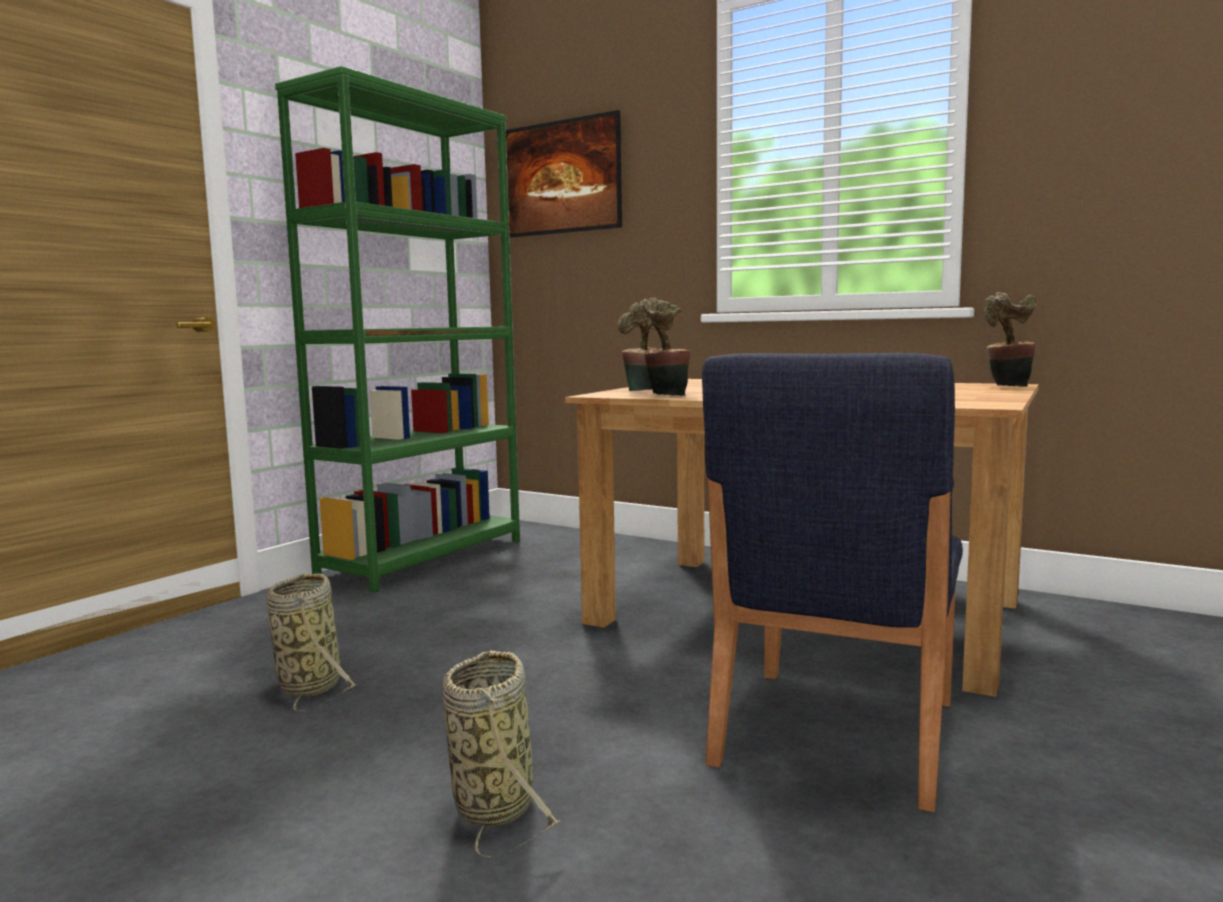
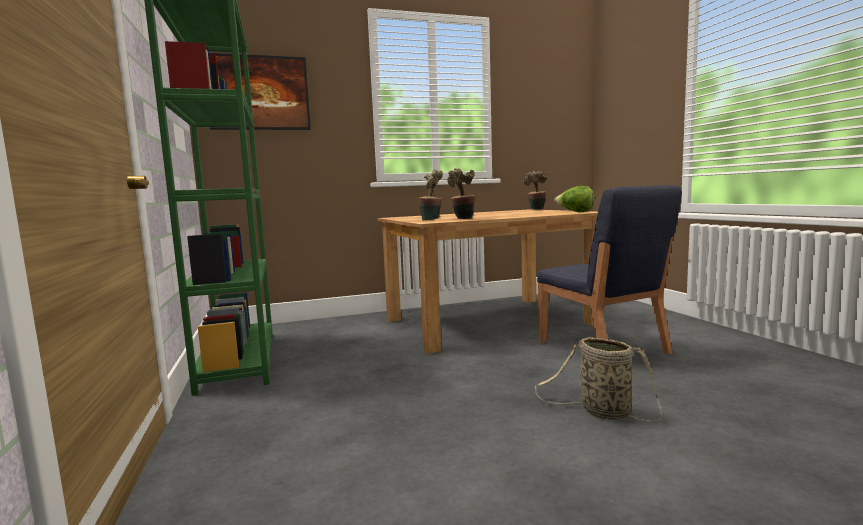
camera: 50 degrees left, 0 degrees up
basket [267,573,357,712] -> none
none -> lettuce [555,186,594,212]

